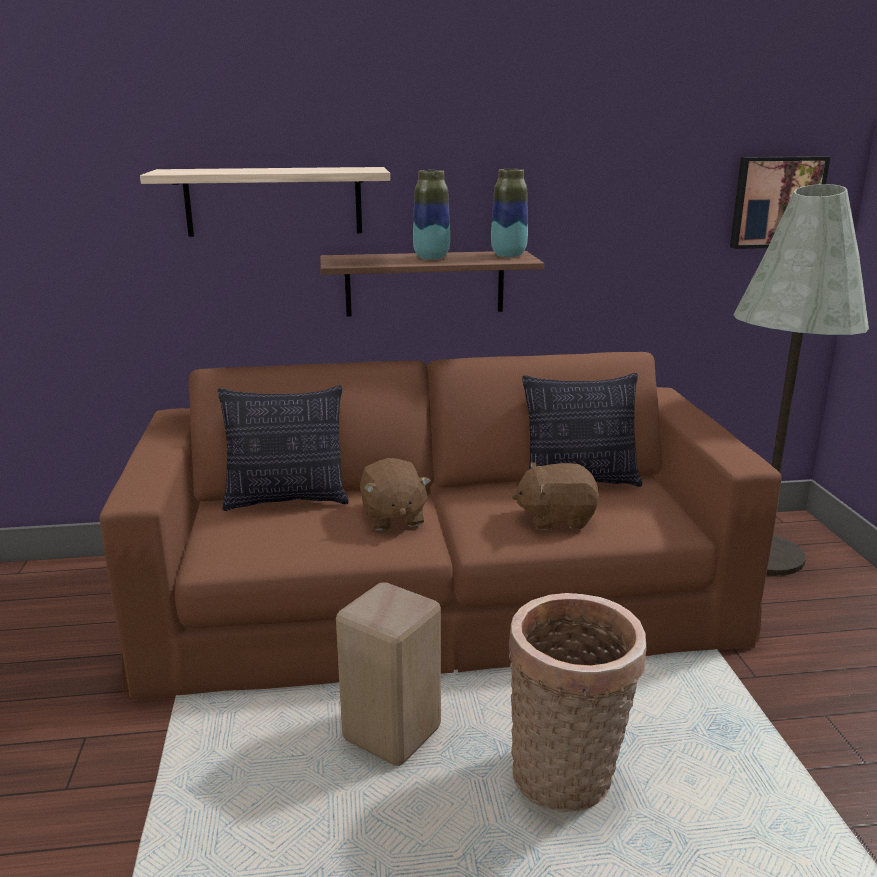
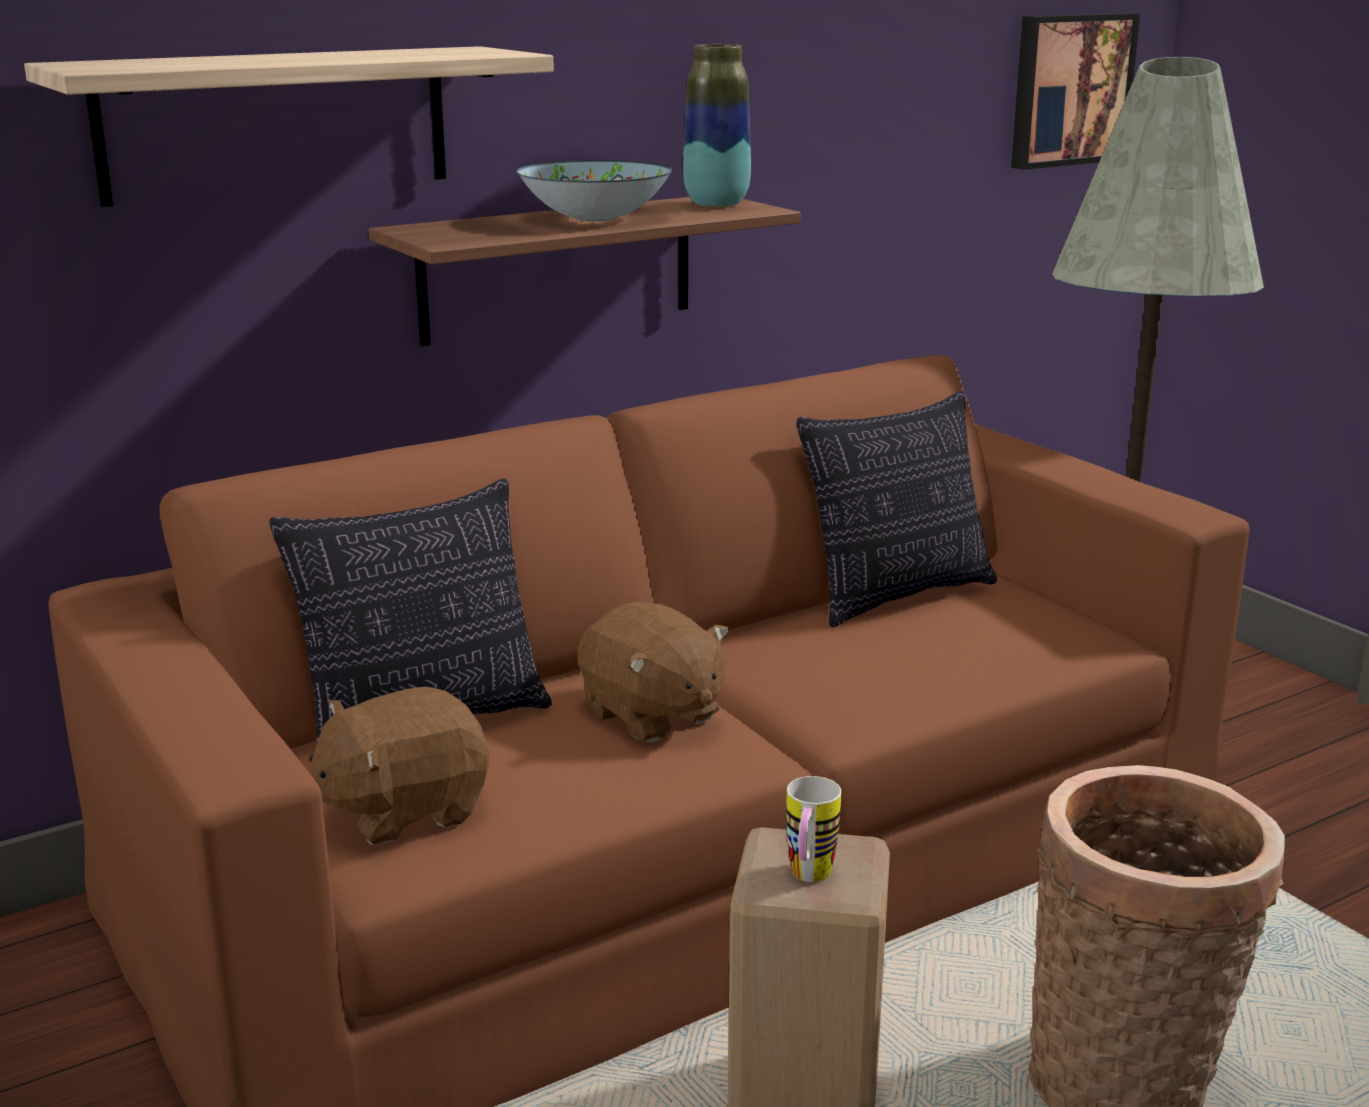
camera: 25 degrees left, 0 degrees up
vase [413,170,450,260] -> bowl [517,160,672,221]
brown plush toy [512,462,599,530] -> brown plush toy moved to [309,686,489,845]
none -> mug [786,776,841,882]

